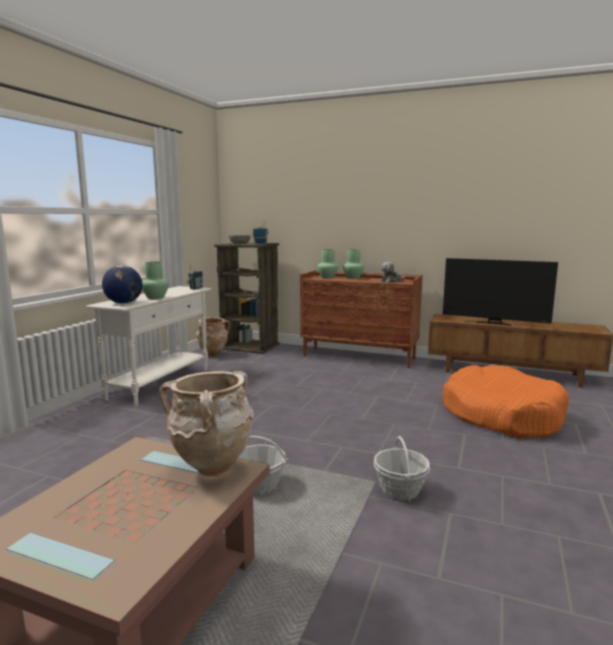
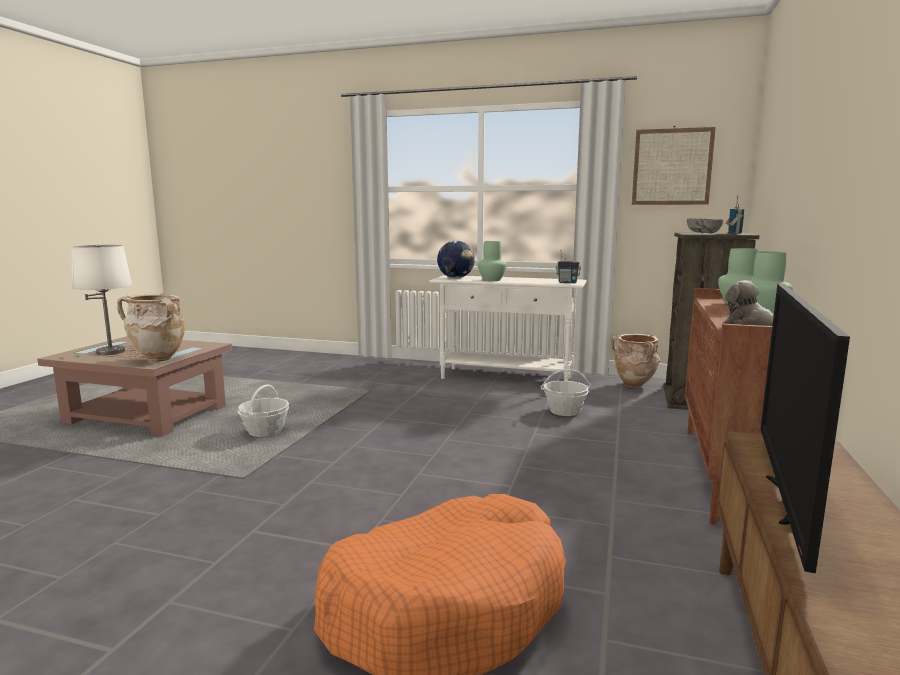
camera: 85 degrees right, 0 degrees up
basket [374,436,430,500] -> basket moved to [541,369,591,416]
none -> white table lamp [72,244,132,355]
none -> picture [632,126,716,205]

